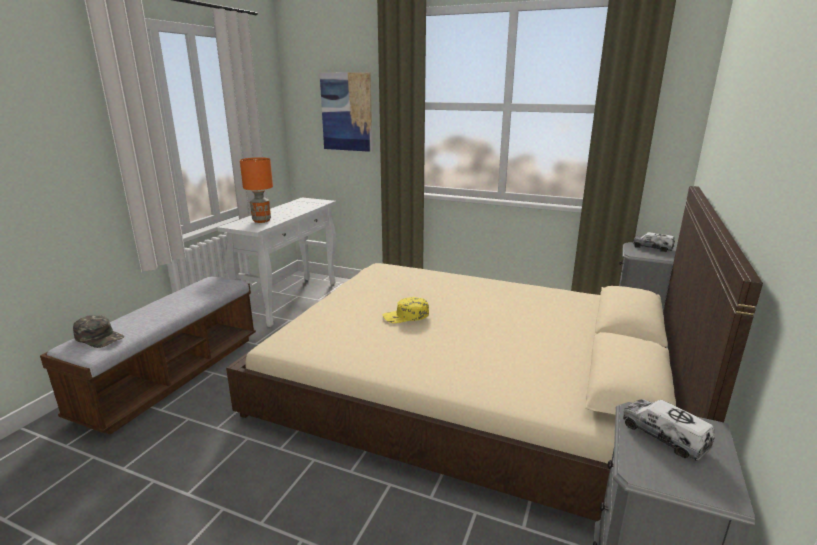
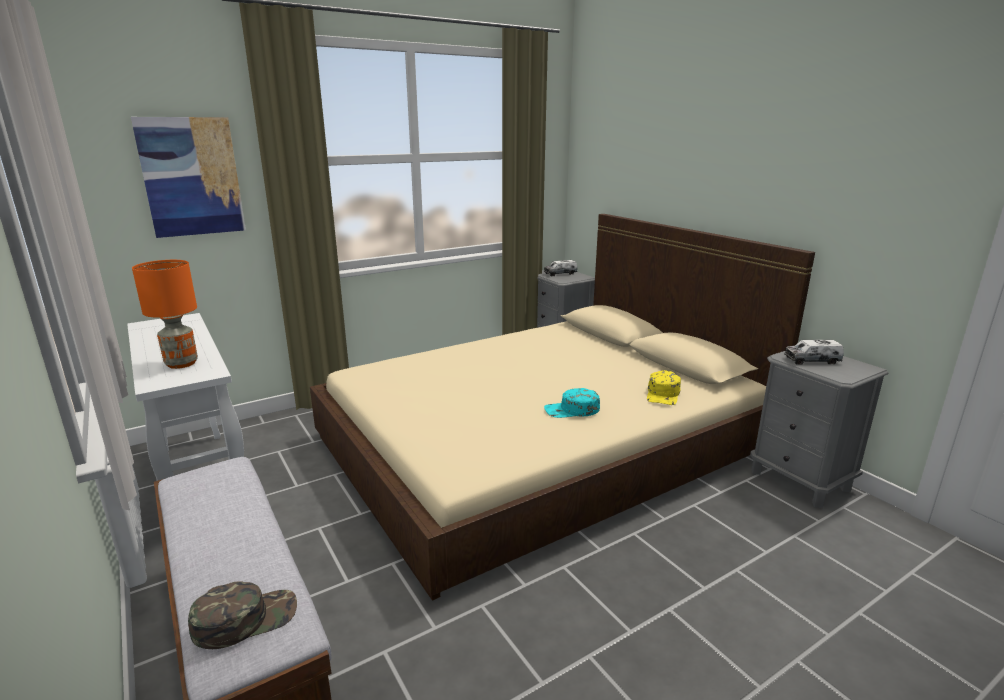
camera: 55 degrees left, 0 degrees up
yellow cap [383,297,429,323] -> yellow cap moved to [647,370,681,405]
none -> turquoise cap [544,388,600,418]

